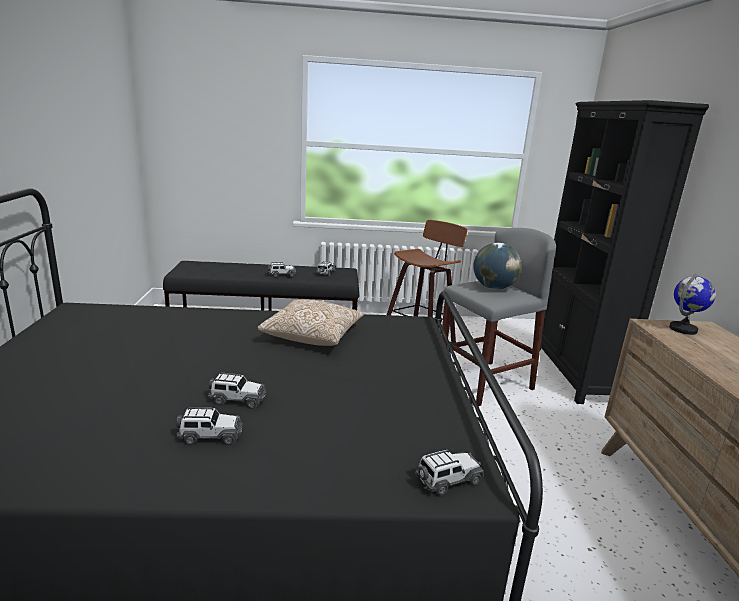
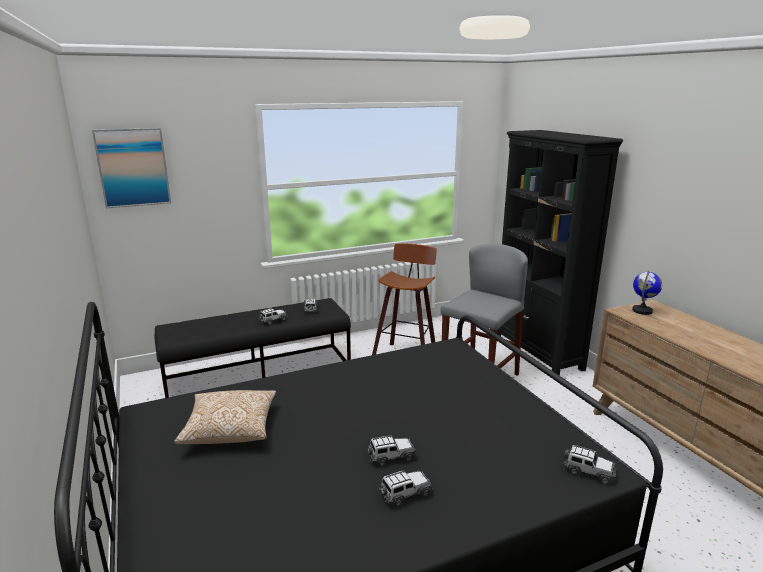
camera: 20 degrees left, 0 degrees up
pillow [257,300,364,346] -> pillow moved to [174,390,276,444]
toy car [415,450,484,496] -> toy car turned 75 degrees clockwise [564,445,617,484]
globe [473,243,522,290] -> none
none -> picture [92,128,171,208]

